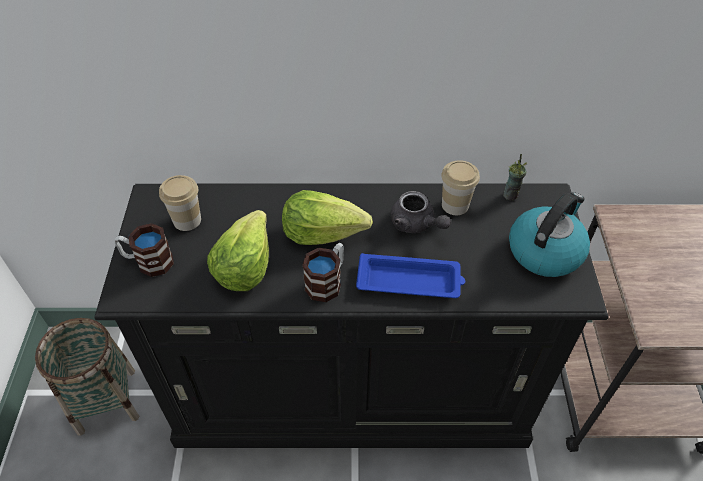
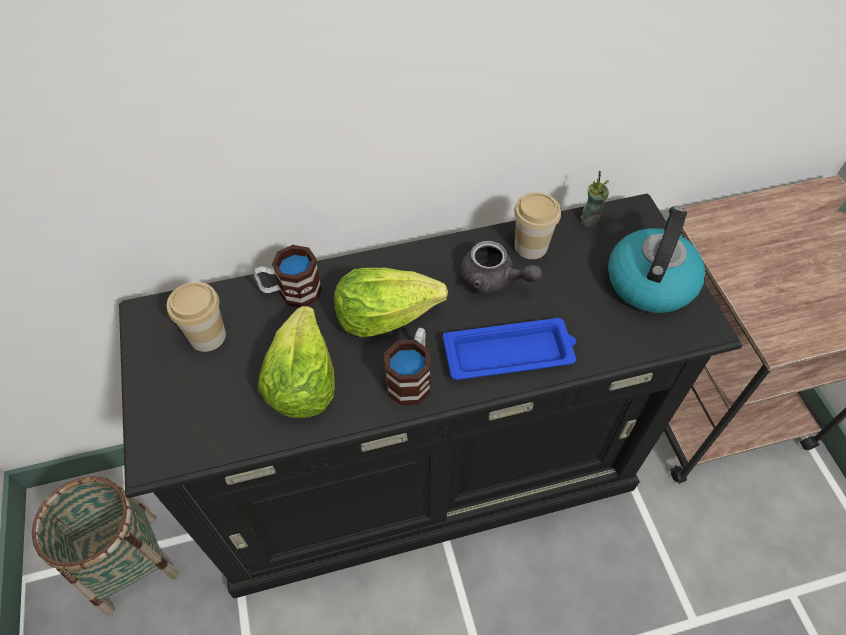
camera: 15 degrees left, 5 degrees up
mug [115,223,174,277] -> mug moved to [254,245,322,307]

